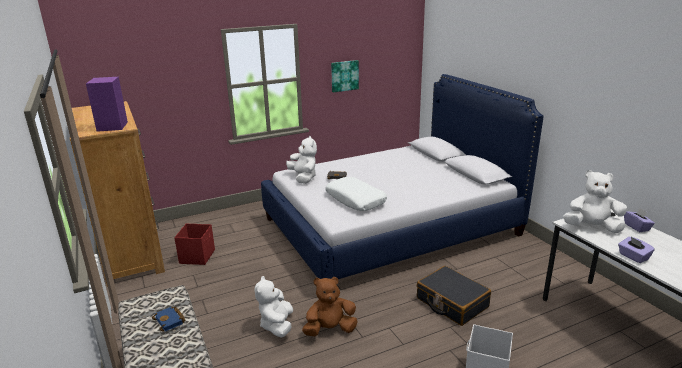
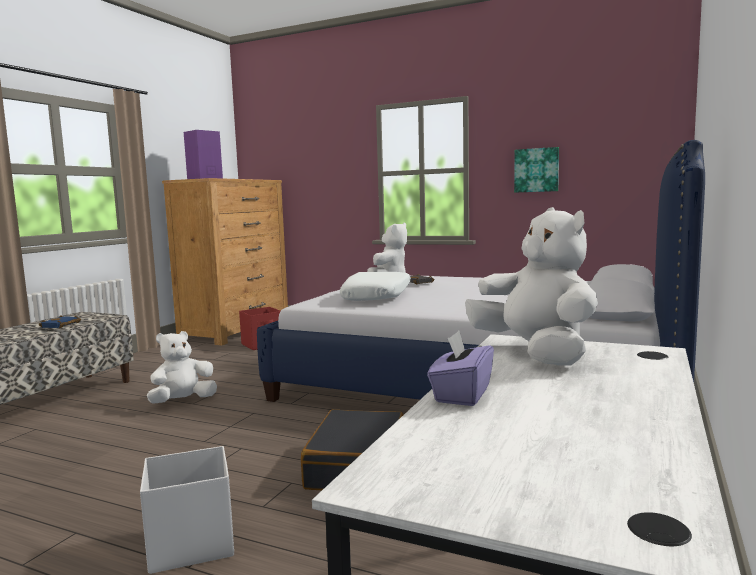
camera: 50 degrees right, 15 degrees down
brown plush toy [302,277,358,336] -> none
purple tissue box [624,208,655,232] -> none

